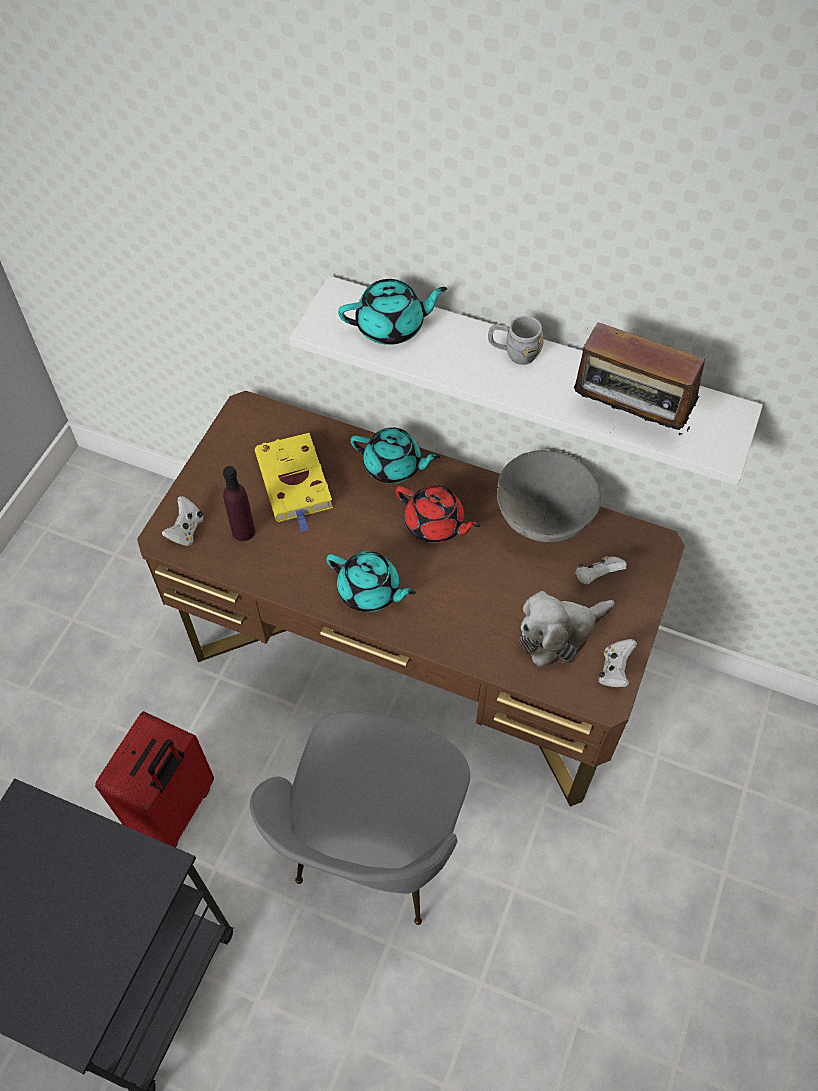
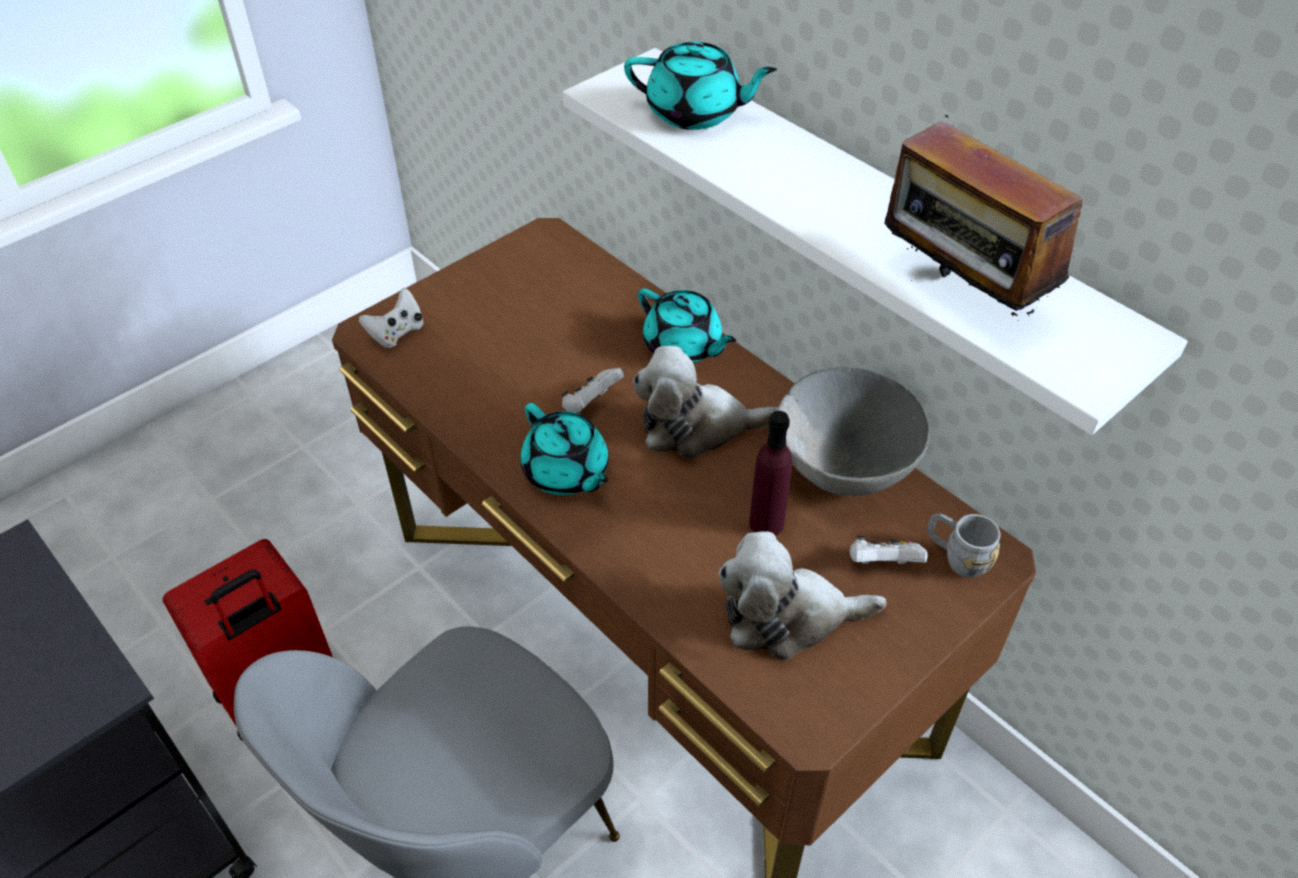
camera: 25 degrees right, 10 degrees down
purple bottle [223,466,255,541] -> purple bottle moved to [749,411,792,536]
yellow book [255,433,333,533] -> none
red teapot [396,485,480,543] -> plush toy [633,346,778,459]
grey mug [488,316,544,365] -> grey mug moved to [927,513,1000,578]
white game controller [598,639,637,687] -> white game controller moved to [561,368,624,413]

